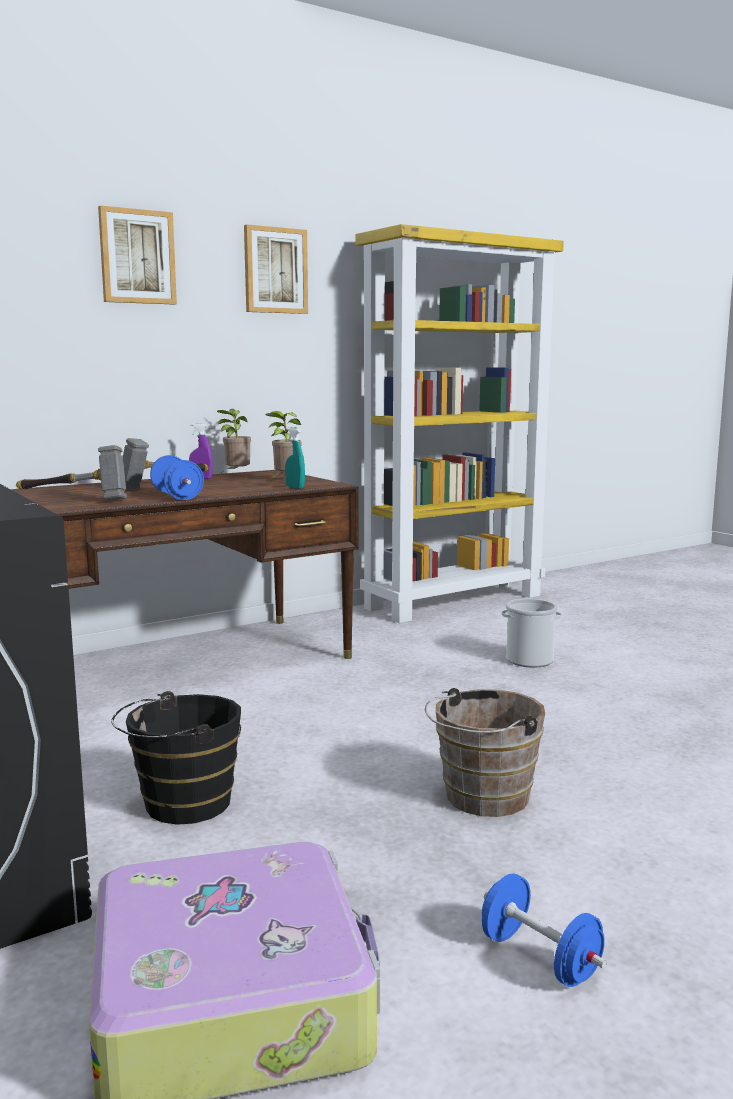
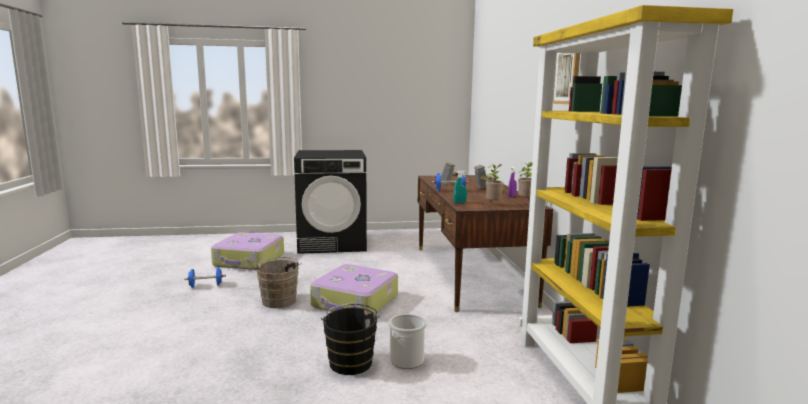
camera: 115 degrees right, 0 degrees up
picture [98,205,177,304] -> none
black bucket [111,691,241,825] -> black bucket moved to [321,304,381,375]
none -> suitcase [310,264,398,314]

